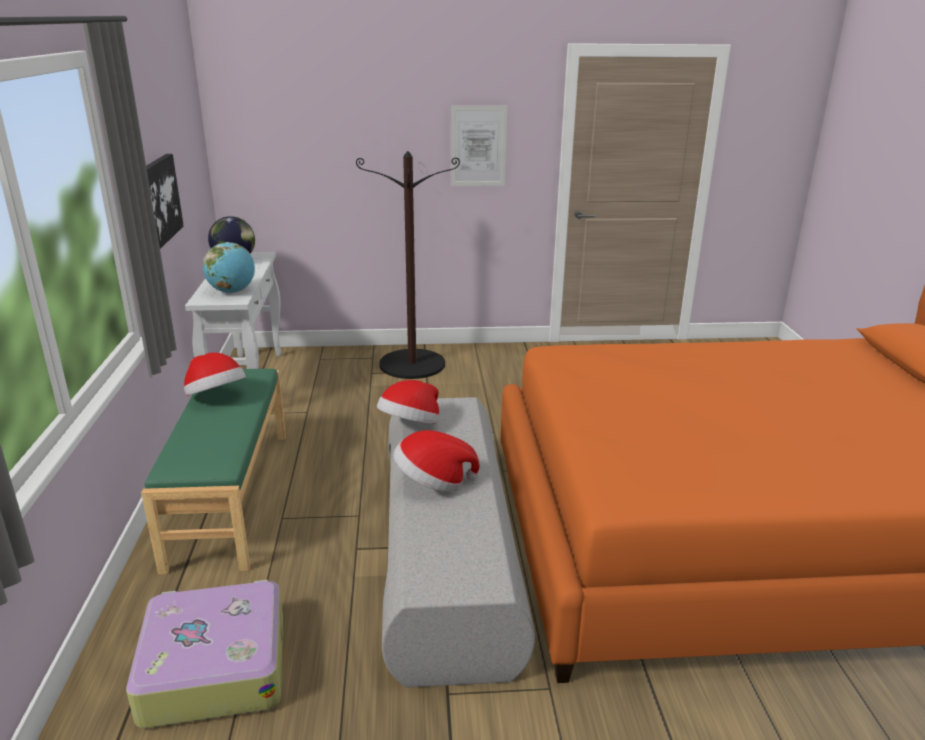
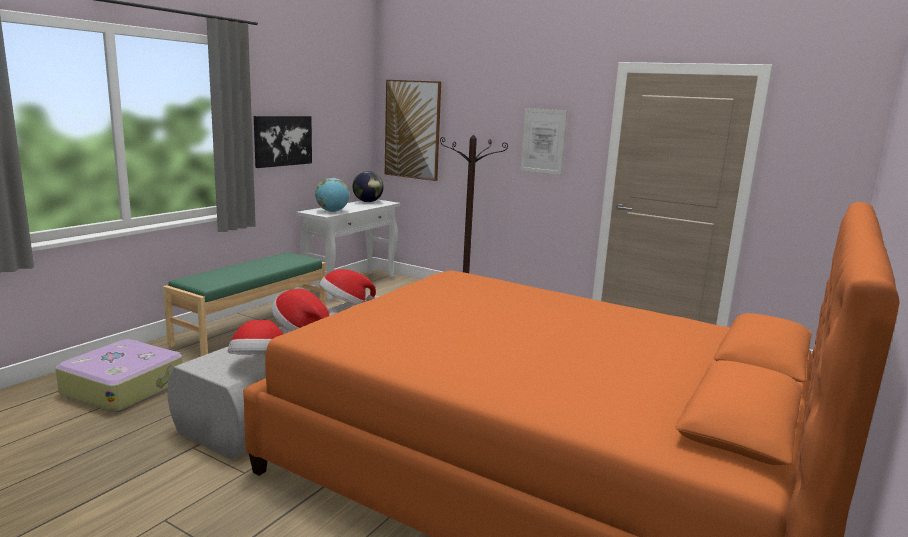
camera: 35 degrees right, 10 degrees down
hat [184,353,246,396] -> hat moved to [228,320,283,355]
none -> picture [385,80,441,181]

